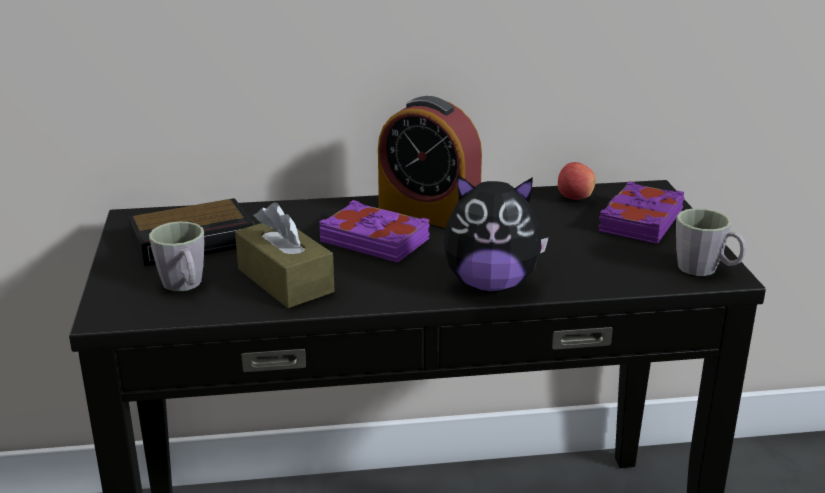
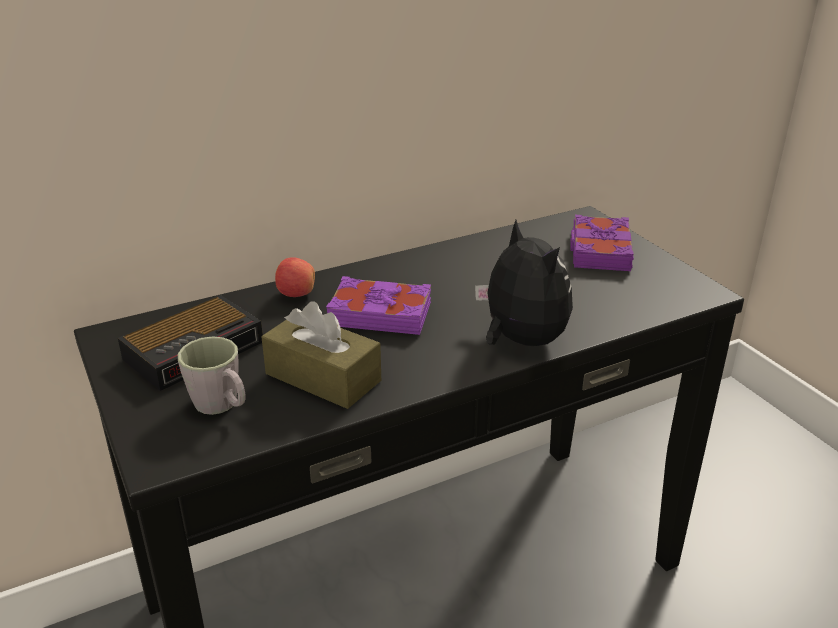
camera: 20 degrees left, 5 degrees up
alarm clock [378,96,482,228] -> none
plush toy [443,174,549,292] -> plush toy turned 105 degrees counterclockwise [475,220,573,346]
apple [558,162,596,200] -> apple moved to [275,257,315,297]
grey mug [676,208,746,276] -> none

